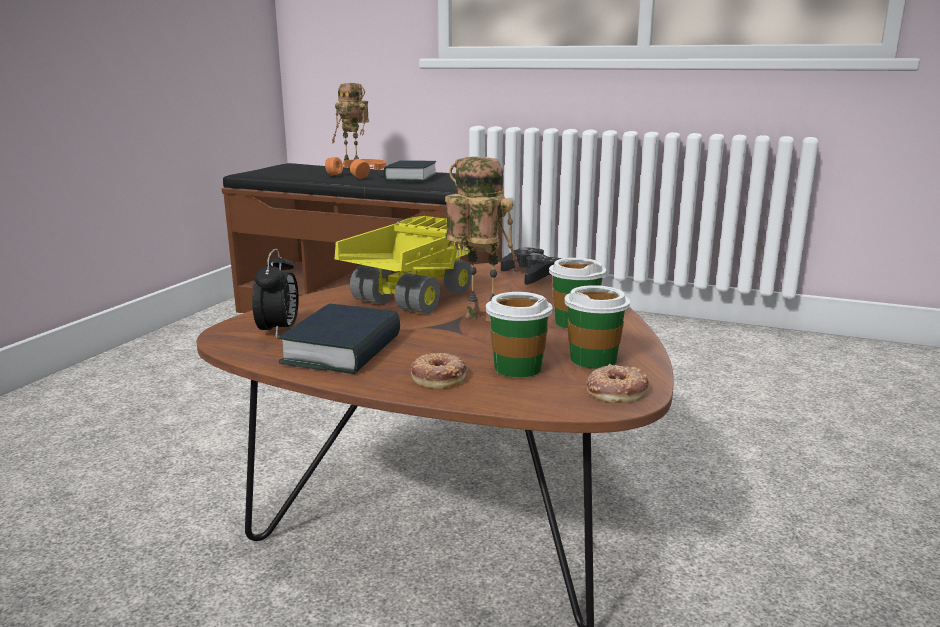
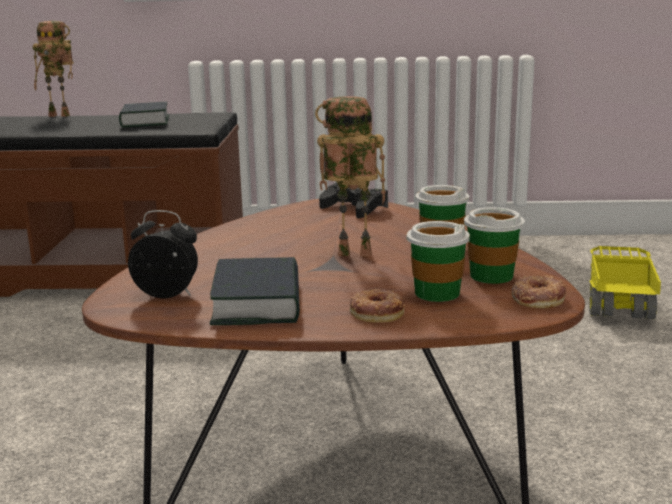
camera: 20 degrees left, 0 degrees up
alarm clock [252,249,299,339] -> alarm clock turned 60 degrees counterclockwise [128,210,198,298]
orange headphones [325,157,386,179] -> none
toy truck [335,216,472,314] -> toy truck moved to [589,246,661,319]

